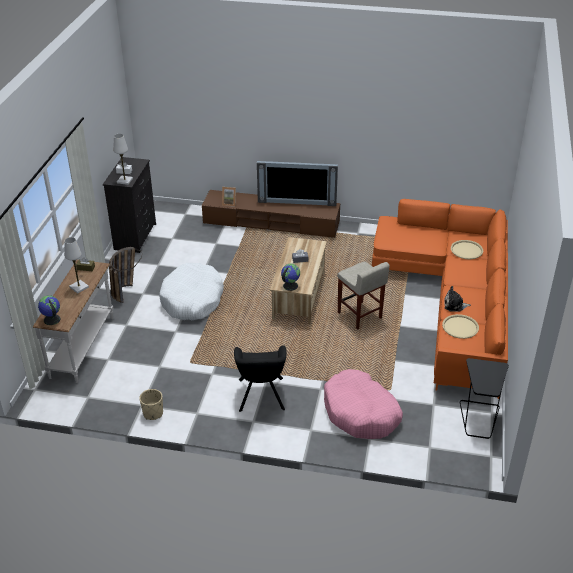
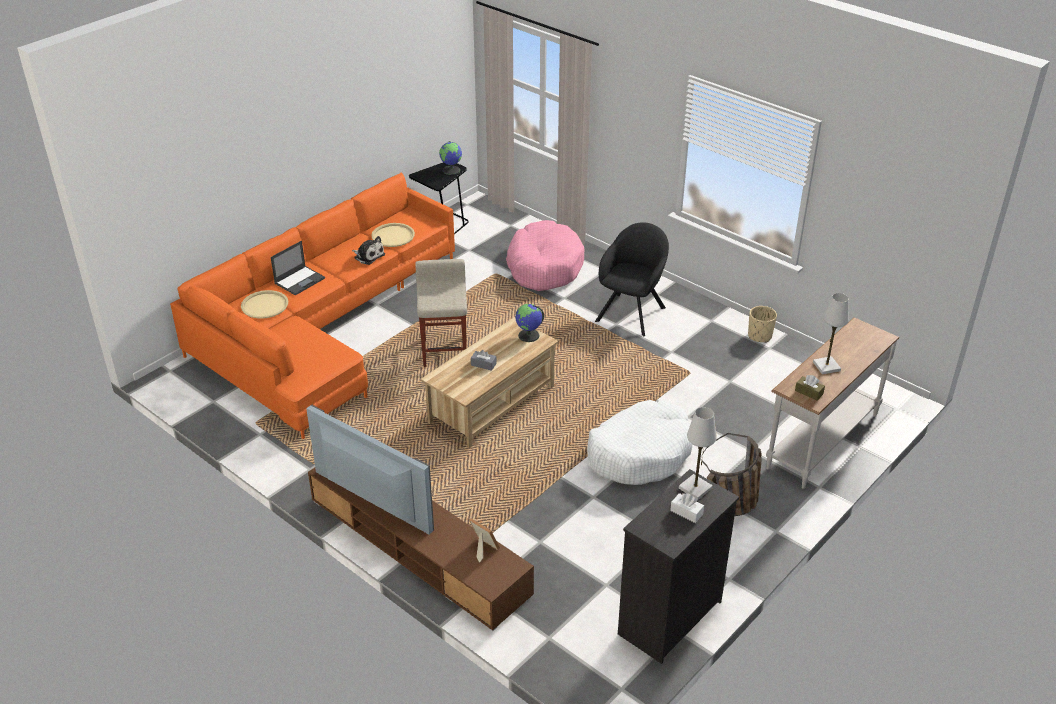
camera: 150 degrees left, 0 degrees up
globe [38,295,61,325] -> globe moved to [439,141,462,175]
none -> laptop [271,241,325,295]

